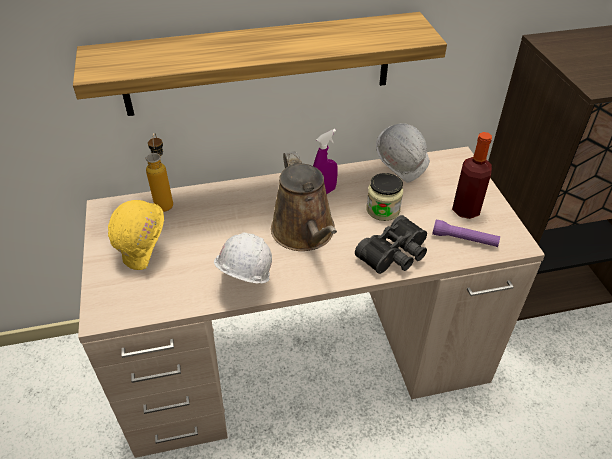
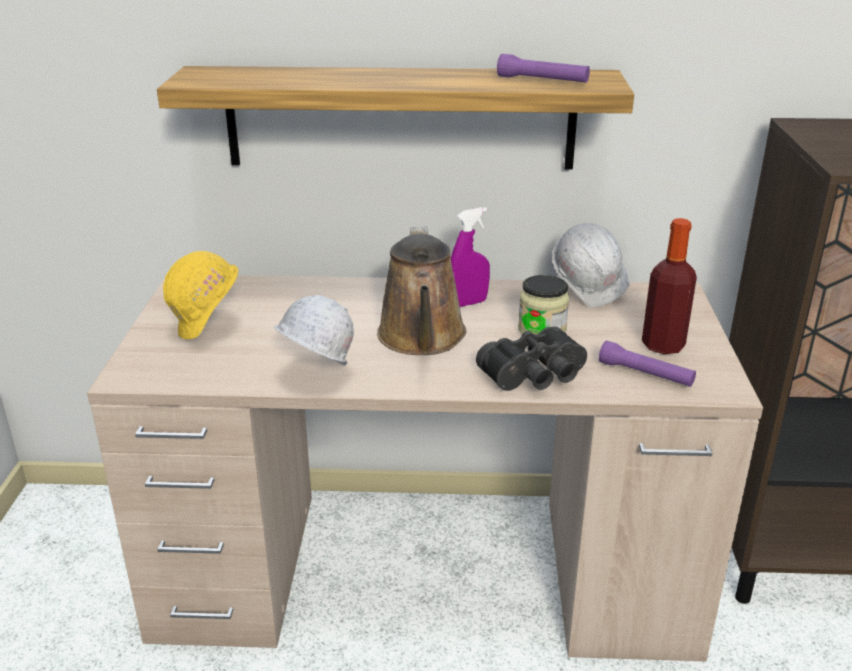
camera: 15 degrees right, 15 degrees down
bottle [146,133,173,212] -> none
none -> purple flashlight [497,54,590,83]

